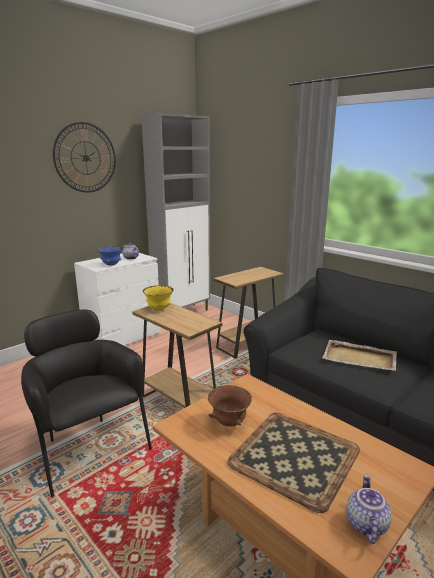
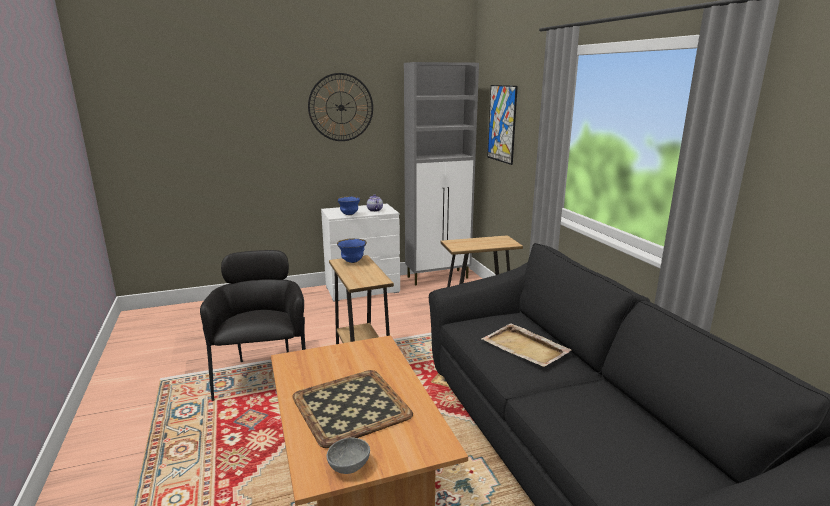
camera: 25 degrees right, 0 degrees up
yellow bowl [143,285,174,310] -> blue bowl [337,238,367,263]
brown bowl [208,385,252,427] -> none
teapot [346,474,392,544] -> grey bowl [327,438,370,474]
none -> picture [487,85,518,165]

